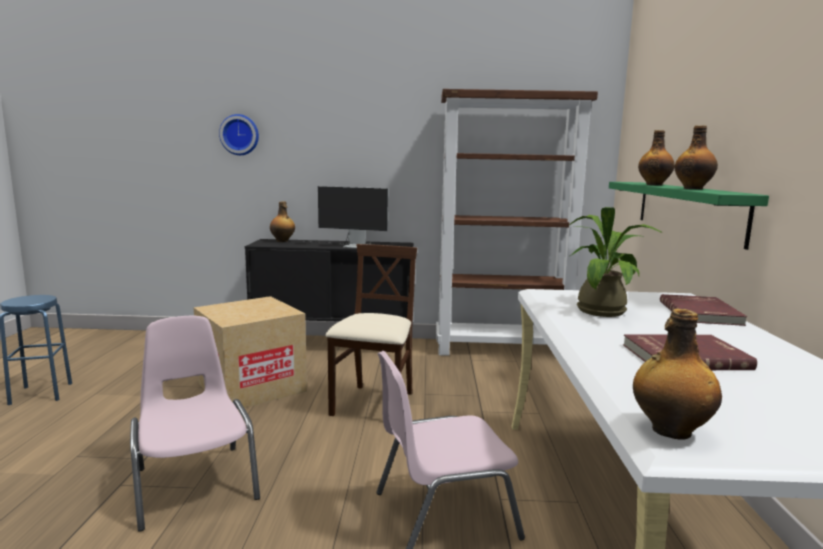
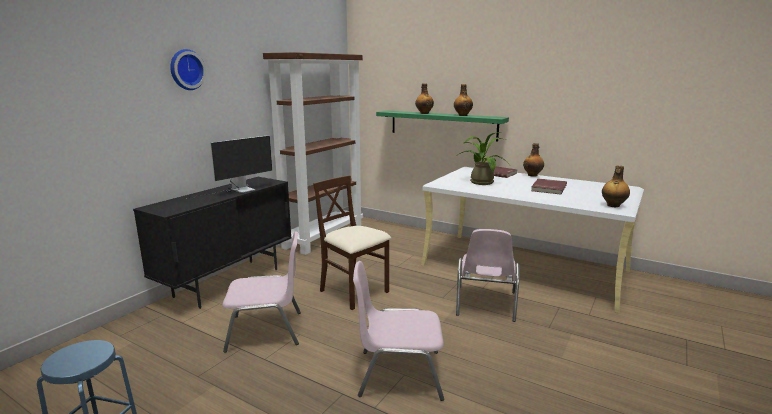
camera: 60 degrees left, 5 degrees up
cardboard box [194,296,307,408] -> pink chair [222,231,301,353]
wall clock [219,114,259,155] -> wall clock moved to [170,49,206,90]
bottle [270,201,295,242] -> bottle moved to [523,143,544,177]

